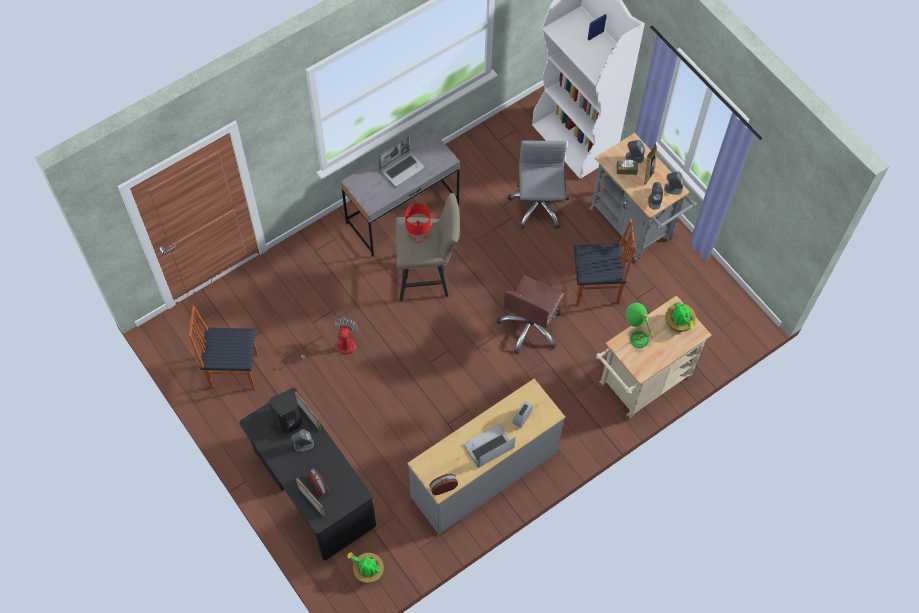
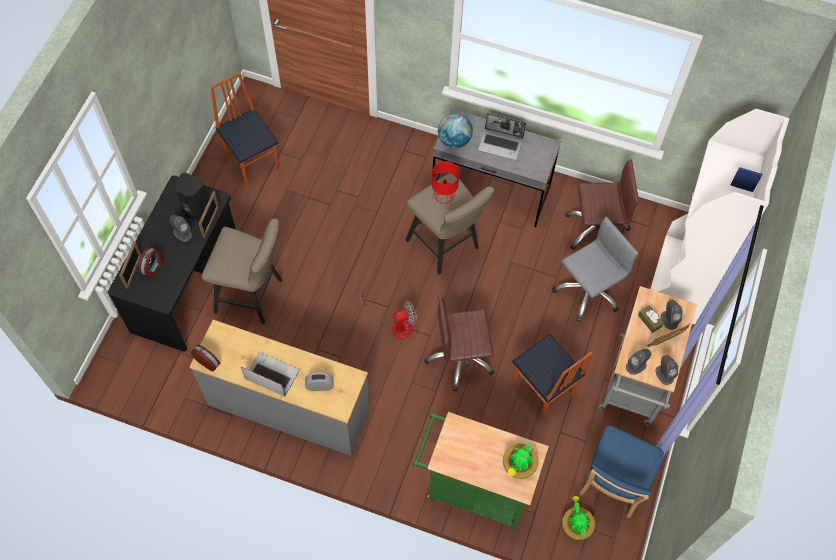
camera: 55 degrees right, 0 degrees up
fan [300,318,359,362] -> fan moved to [360,298,417,339]
potted plant [347,552,384,583] -> potted plant moved to [562,496,595,540]
beige cart [596,295,712,419] -> green cart [412,412,549,530]
green table lamp [626,303,654,348] -> none
none -> beige stool [201,218,282,324]
none -> globe [438,113,473,148]
none -> brown office chair [565,160,639,250]
none -> blue chair [579,425,666,518]

